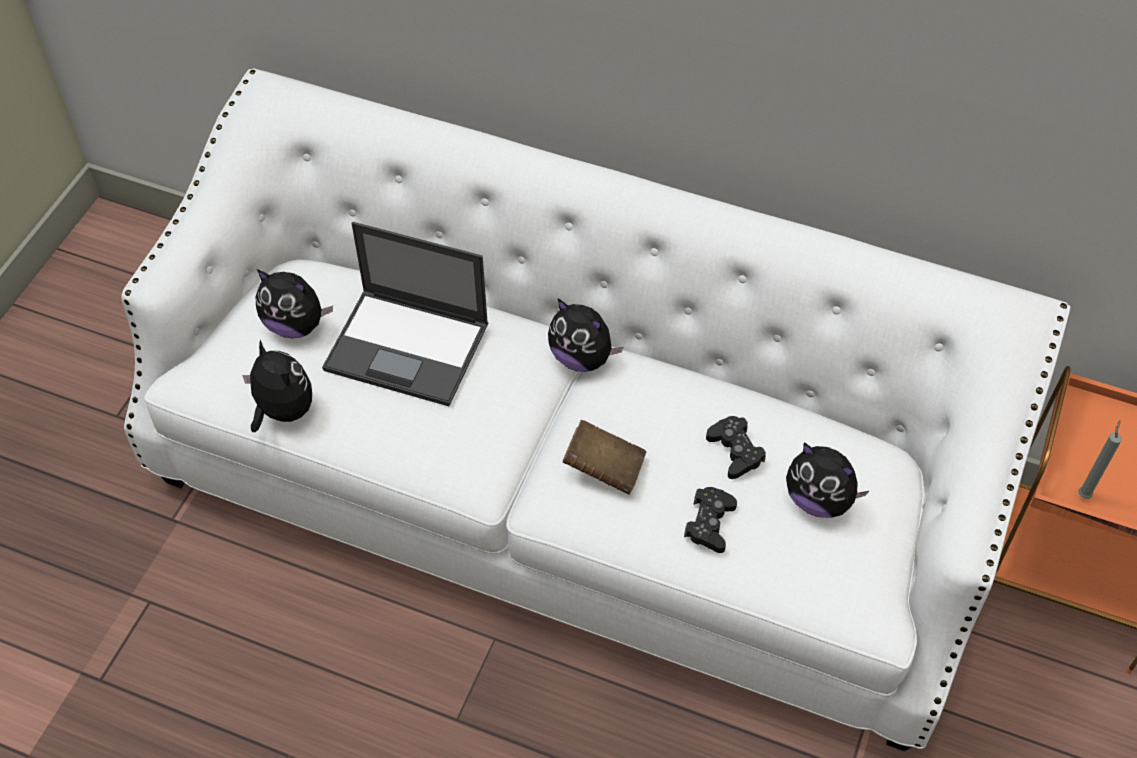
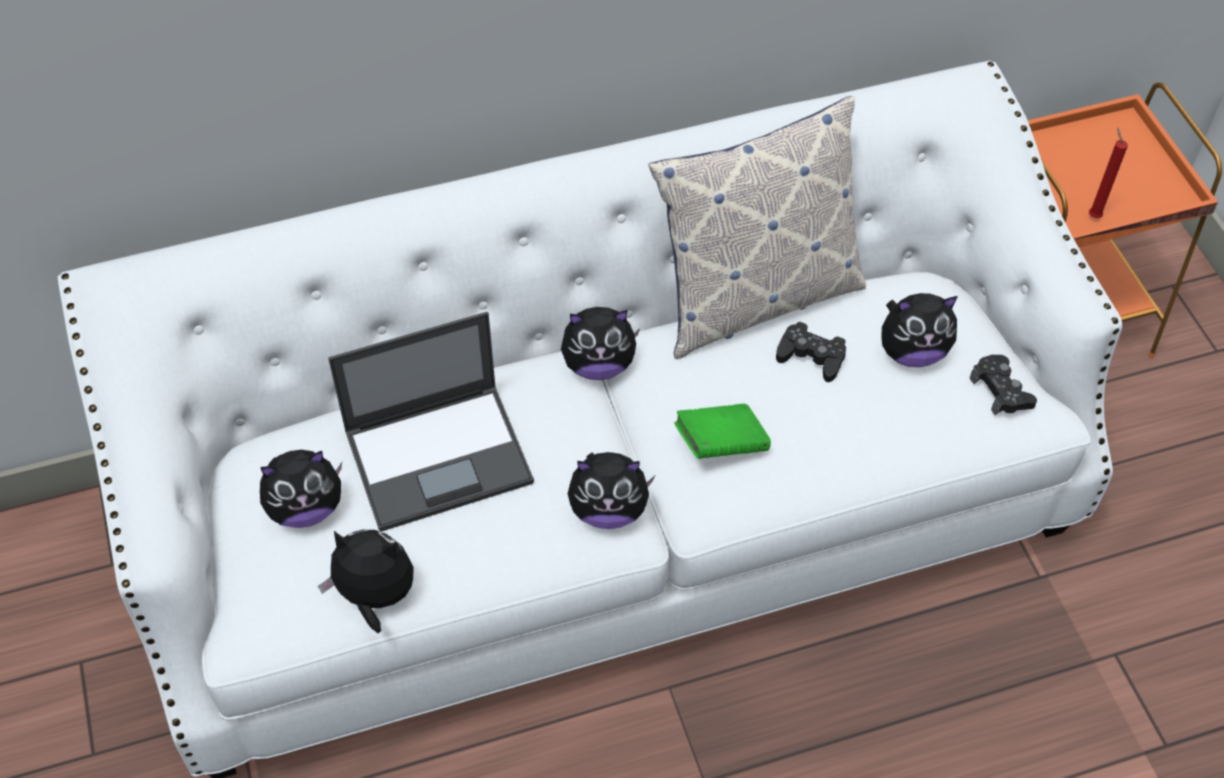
camera: 40 degrees left, 0 degrees up
brown book [563,420,646,494] -> green book [674,404,771,459]
black game controller [684,487,737,553] -> black game controller moved to [970,355,1037,415]
grey candle [1078,420,1122,499] -> red candle [1089,127,1128,218]
none -> plush toy [568,452,655,529]
none -> pillow [648,96,866,359]

